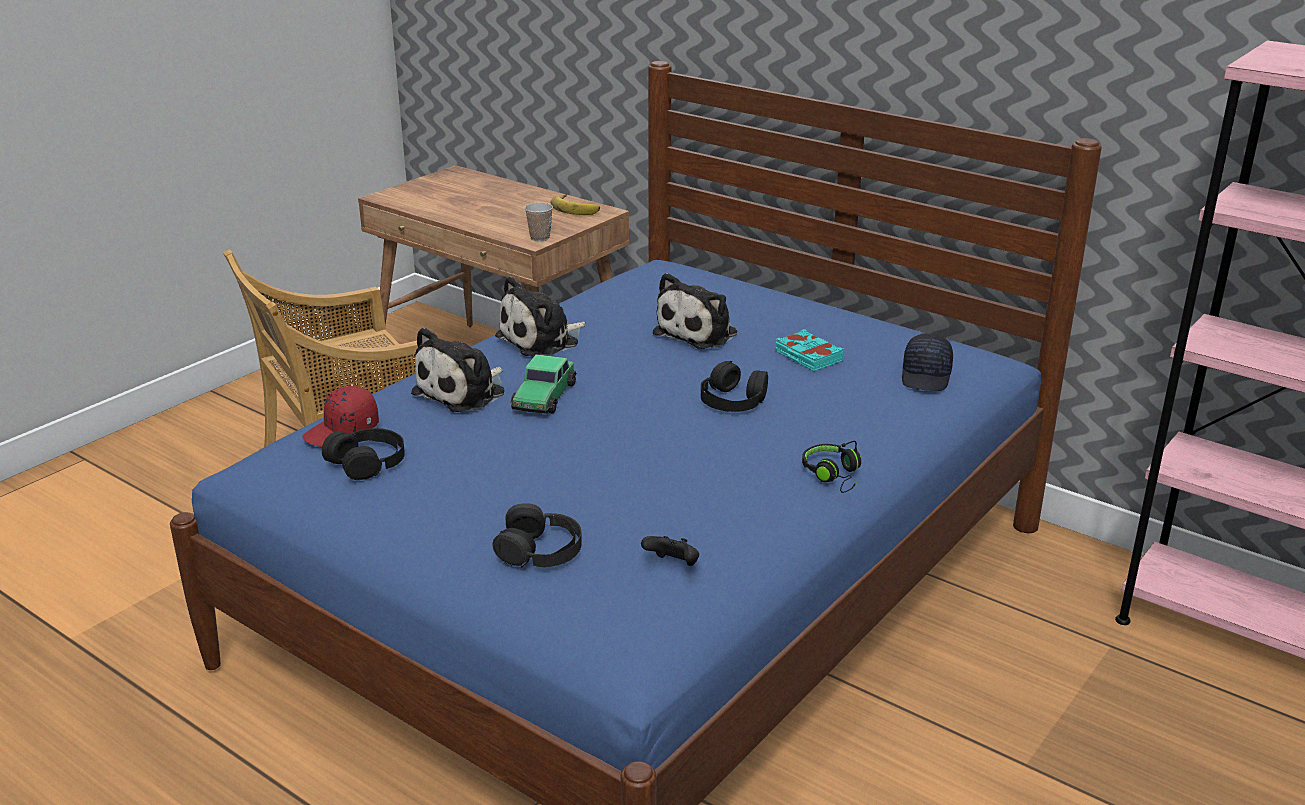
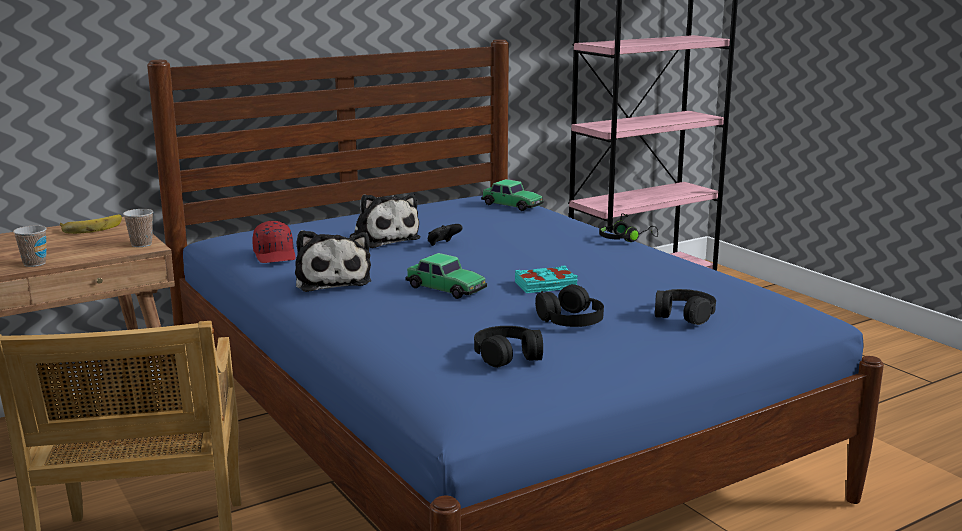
camera: 70 degrees left, 10 degrees down
red cap [302,386,379,447] -> red cap moved to [252,221,296,263]
plush toy [411,327,505,412] -> none
black game controller [641,536,699,566] -> black game controller moved to [427,224,463,246]
black headphones [701,361,768,412] -> black headphones moved to [535,284,604,327]
turquoise book [775,329,843,371] -> turquoise book moved to [515,266,578,293]
black cap [902,333,953,391] -> toy car [481,179,544,211]
none -> cup [13,225,47,267]

